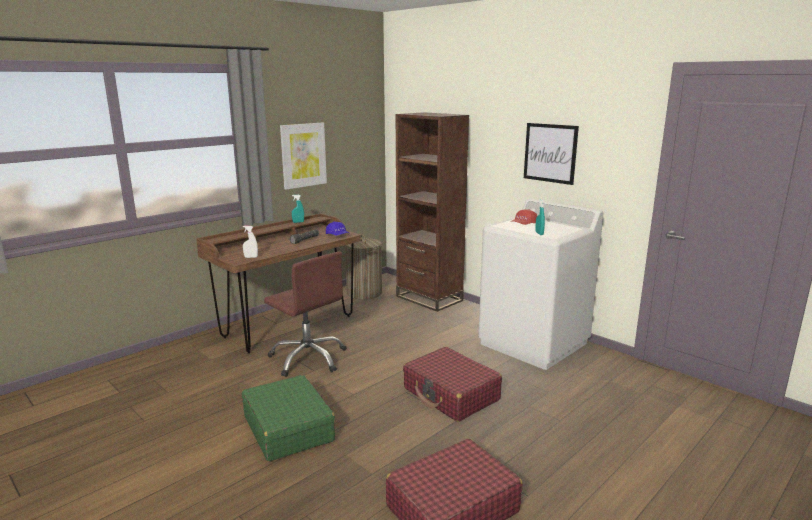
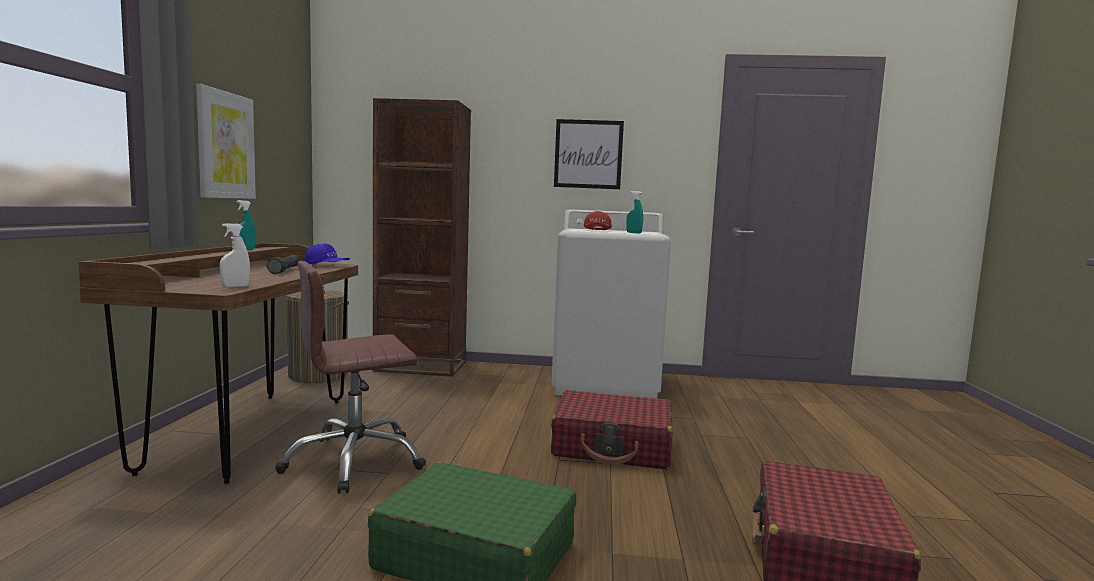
camera: 40 degrees left, 10 degrees down
brown office chair [264,251,347,377] -> brown office chair turned 150 degrees clockwise [275,261,426,493]

